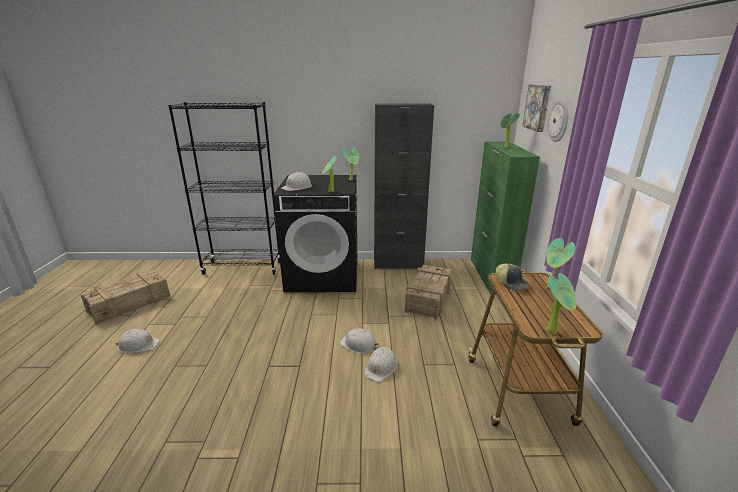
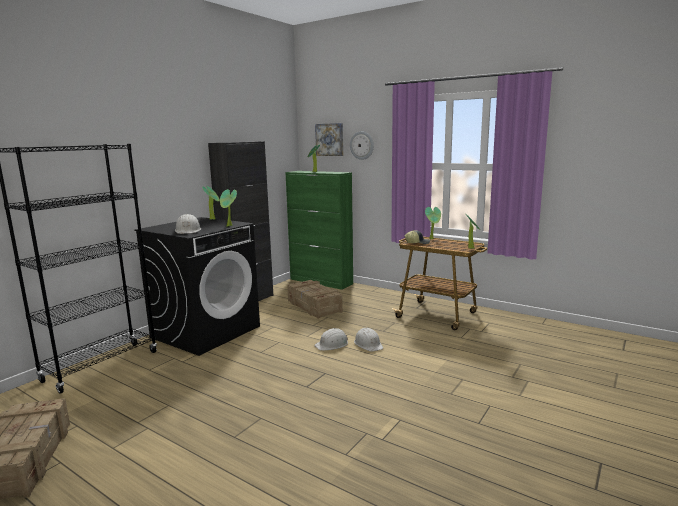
camera: 55 degrees left, 10 degrees down
white hard hat [116,329,160,353] -> none

